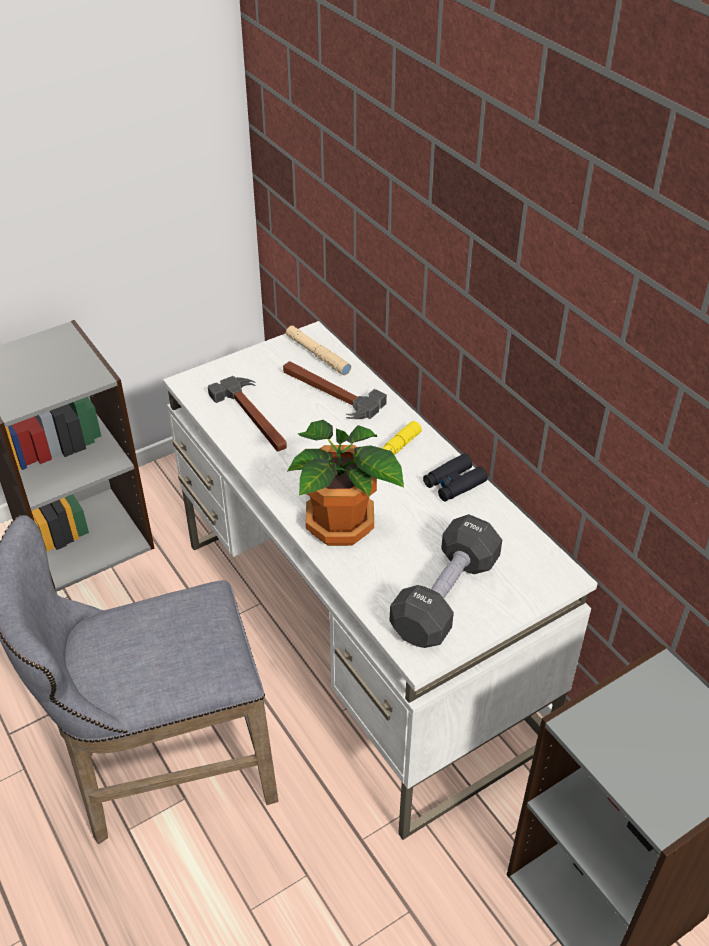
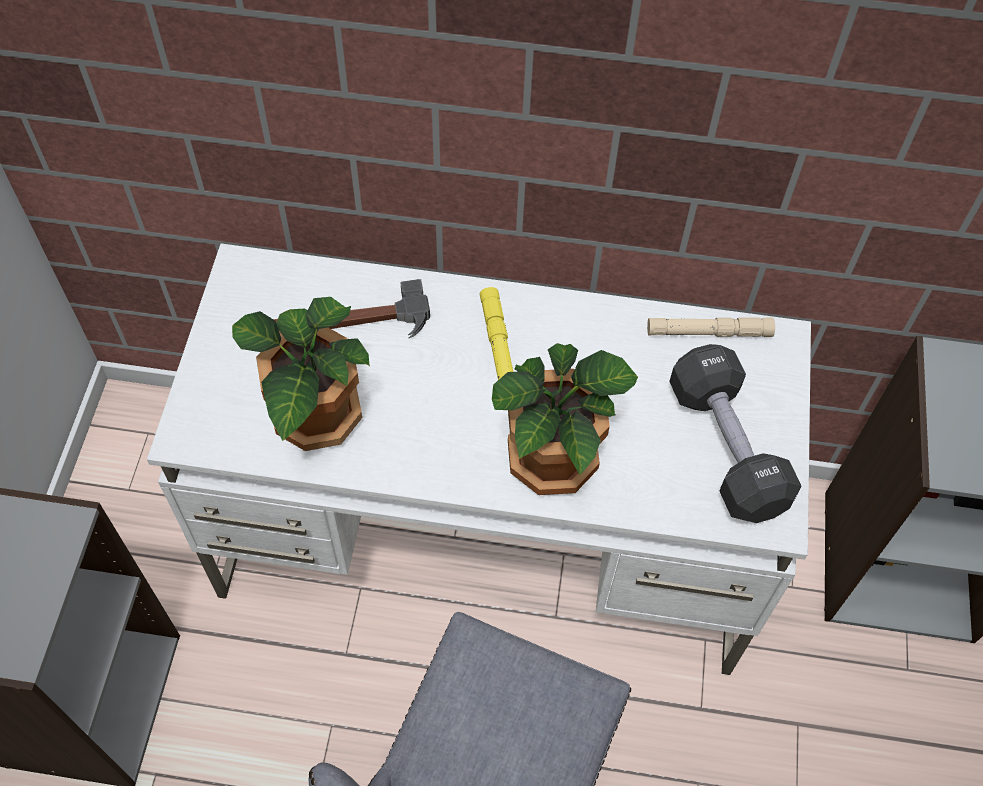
camera: 50 degrees left, 15 degrees up
hammer [208,376,287,452] -> potted plant [232,297,370,451]
beige flashlight [286,326,351,376] -> beige flashlight moved to [647,317,775,337]
black binoculars [423,453,488,501] -> none

